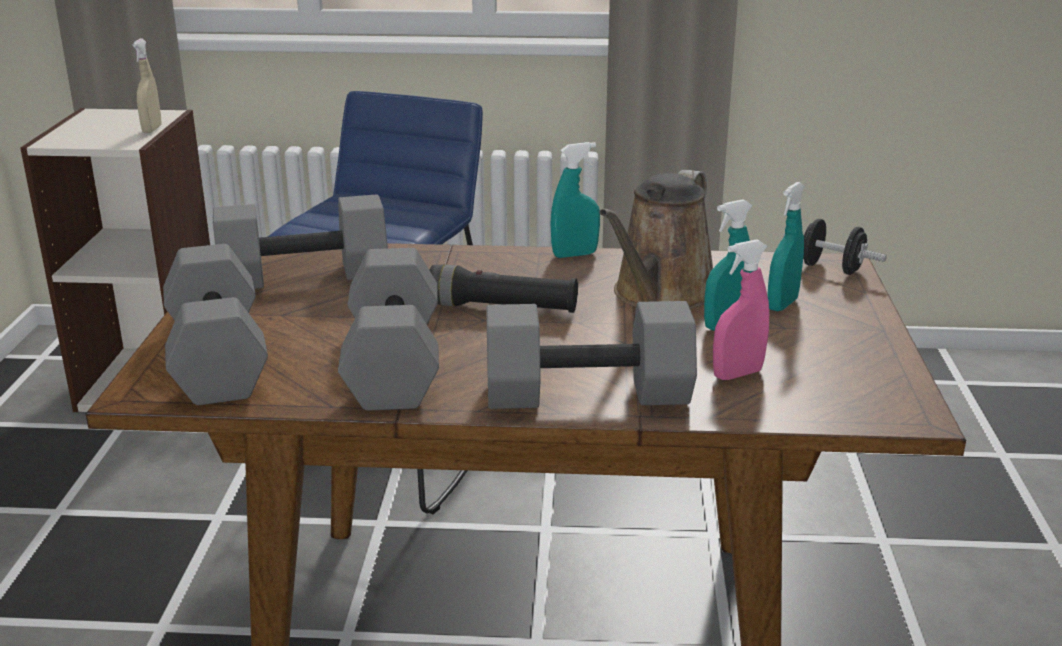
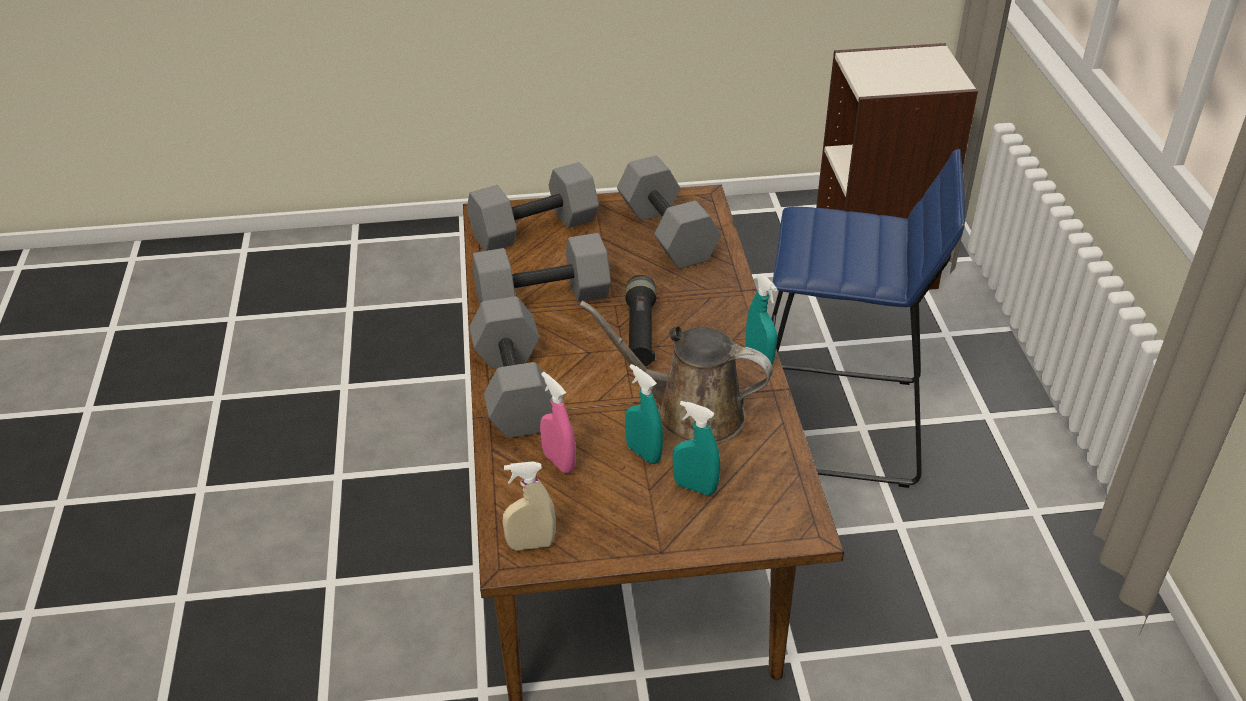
camera: 80 degrees right, 15 degrees up
beige spray bottle [132,39,162,133] -> beige spray bottle moved to [502,461,556,550]
black dumbbell [783,219,887,275] -> none

